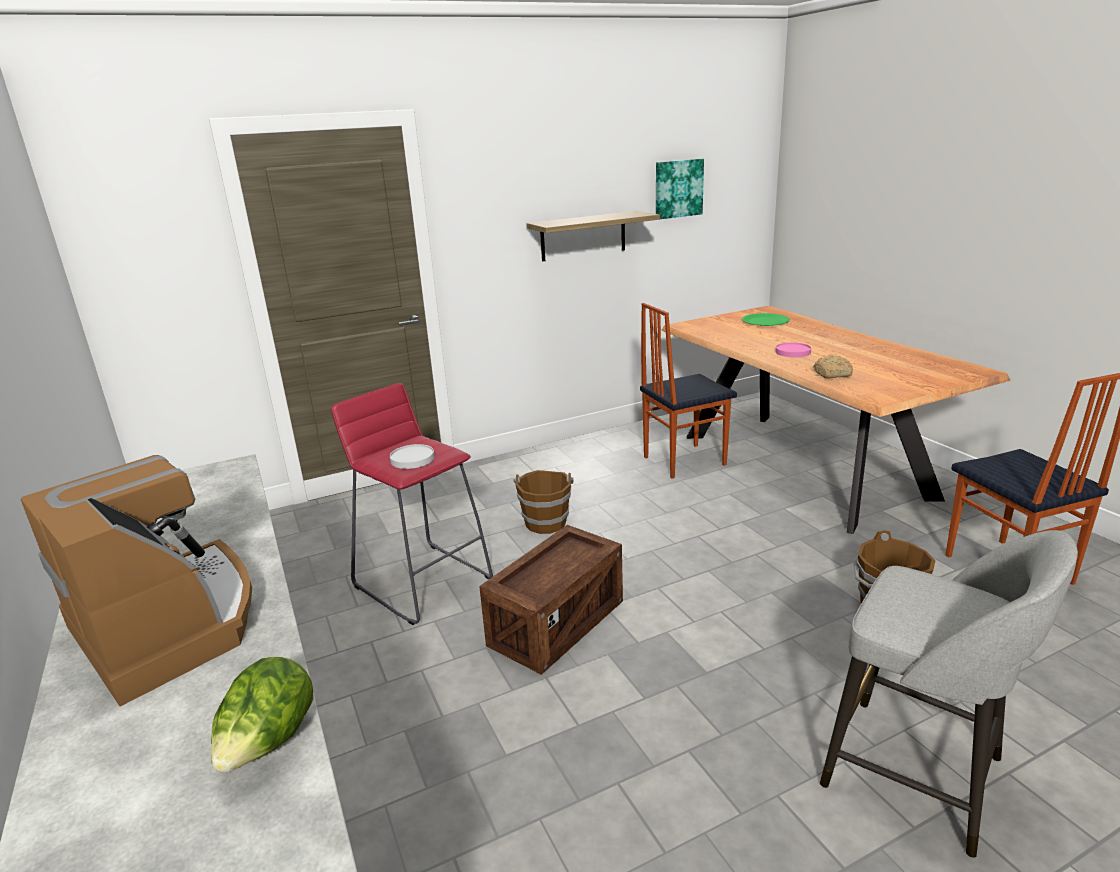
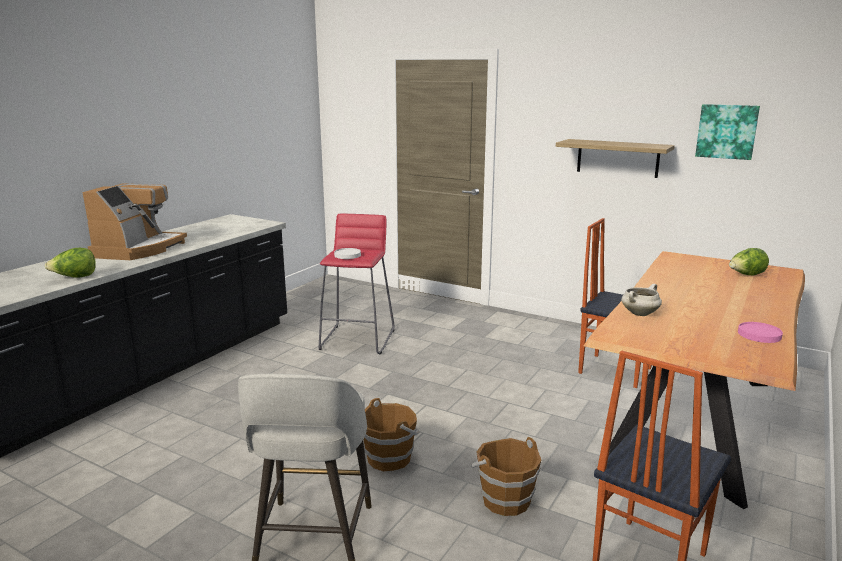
camera: 55 degrees right, 5 degrees down
crate [479,525,623,675] -> none
brown bucket [513,470,574,534] -> brown bucket moved to [363,398,420,471]
green plate [742,313,790,326] -> lettuce [729,248,769,275]
pink plate [775,342,811,357] -> pink plate moved to [738,322,783,343]
bread [814,355,853,378] -> white cooking pot [621,284,662,316]

